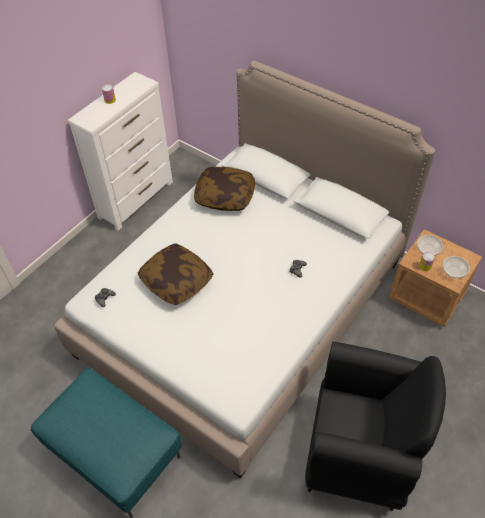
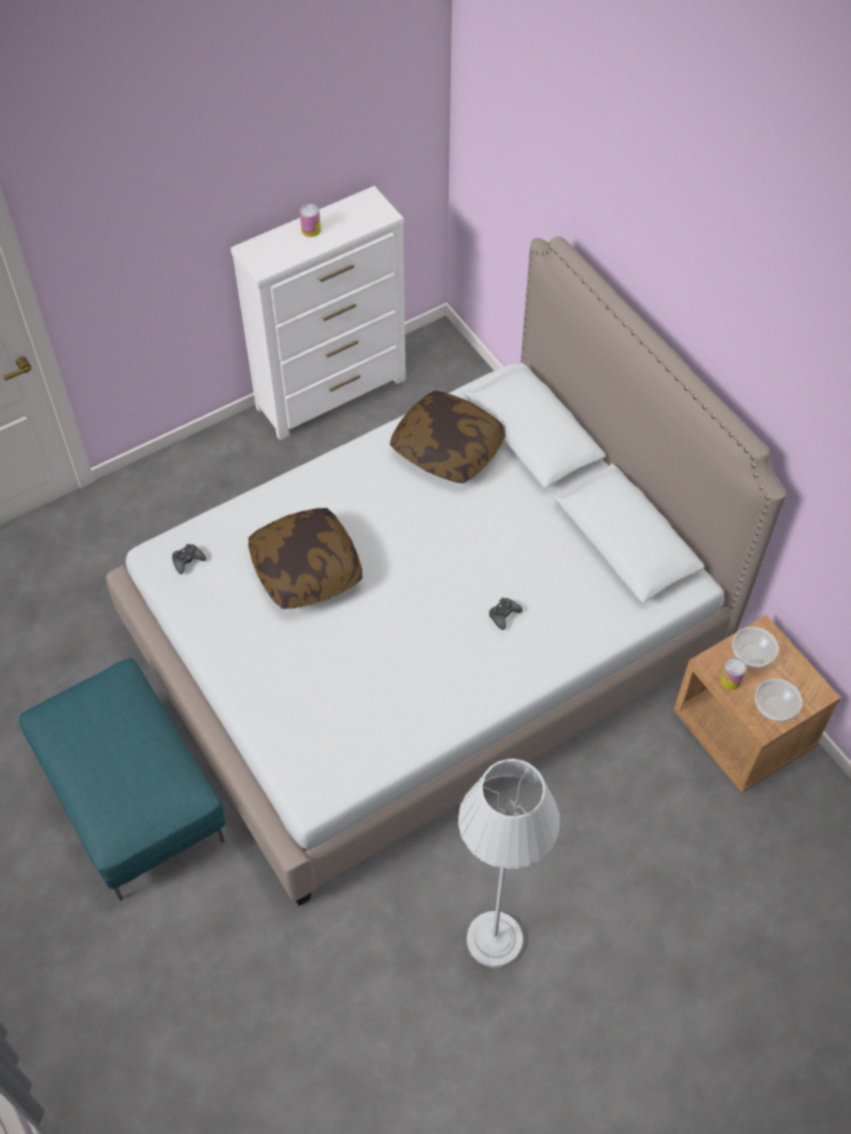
camera: 20 degrees right, 5 degrees up
black armchair [305,342,446,511] -> grey floor lamp [458,759,560,968]

